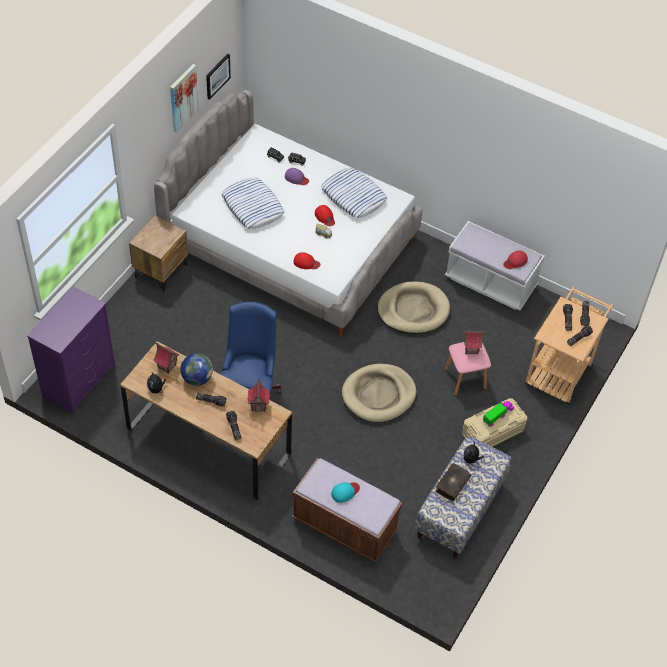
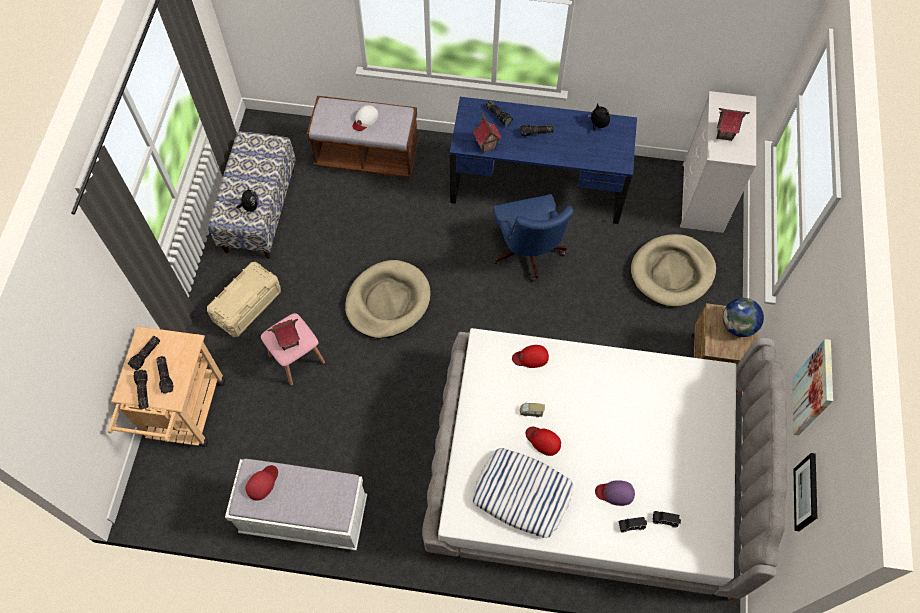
camera: 160 degrees right, 10 degrees up
purple dresser [27,286,115,414] -> white dresser [680,91,756,233]
brown desk [120,342,292,500] -> blue desk [450,97,637,224]
toy house [154,342,179,374] -> toy house moved to [716,108,750,141]
globe [180,353,213,386] -> globe moved to [723,298,764,337]
pillow [222,178,284,229] -> none
turquoise cap [331,482,360,503] -> white cap [352,105,378,131]
beige dog bed [378,282,450,334] -> beige dog bed moved to [631,234,716,307]
book [435,463,471,502] -> none
toy truck [483,401,514,427] -> none

